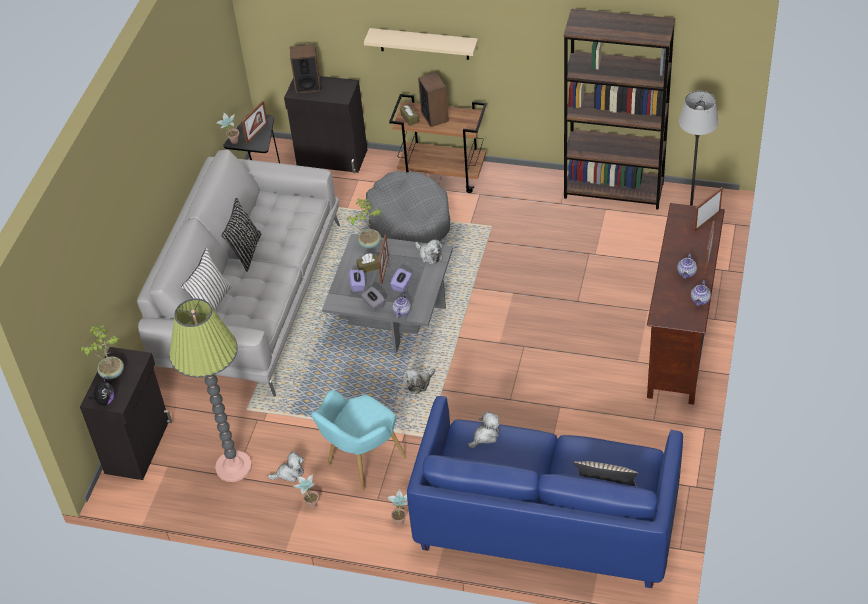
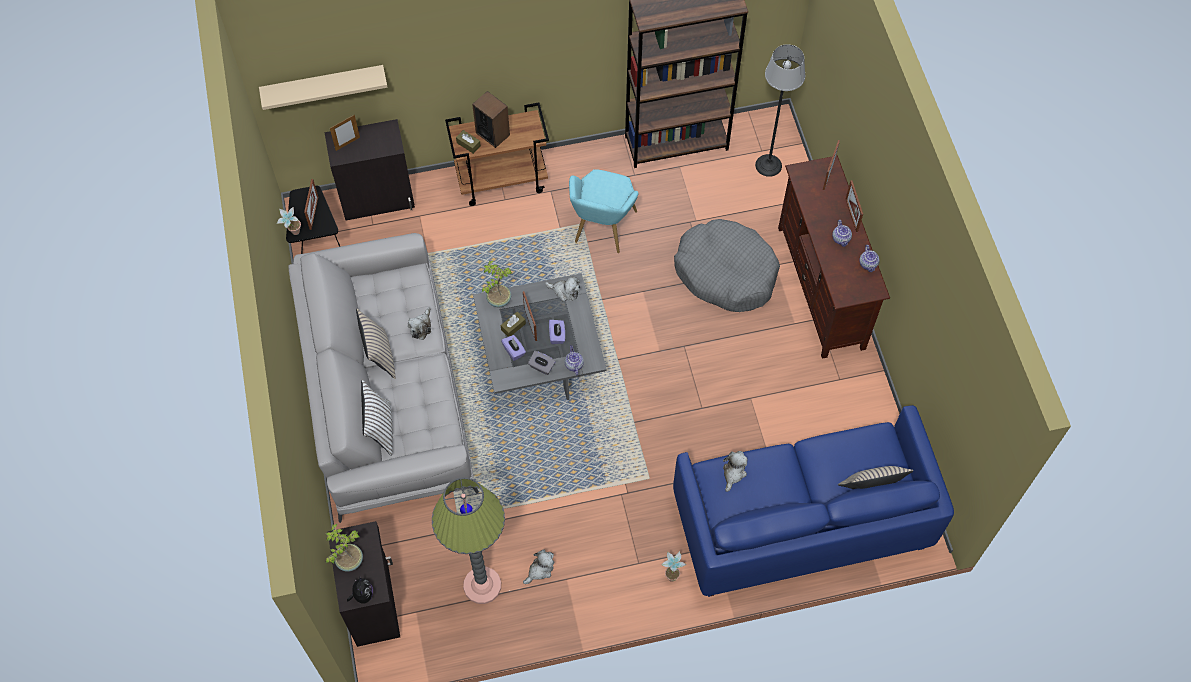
camera: 30 degrees left, 15 degrees up
black pillow [222,198,262,272] -> beige pillow [356,308,396,379]
speaker [290,44,321,94] -> picture frame [330,115,360,151]
potted plant [292,473,319,508] -> none
turquoise armchair [311,390,406,491] -> turquoise armchair moved to [569,169,639,253]
beige shelf [364,28,478,60] -> beige shelf moved to [259,65,388,110]
grey dog bed [366,171,450,243] -> grey dog bed moved to [674,219,780,312]
plush toy [405,369,435,394] -> plush toy moved to [408,307,431,340]

